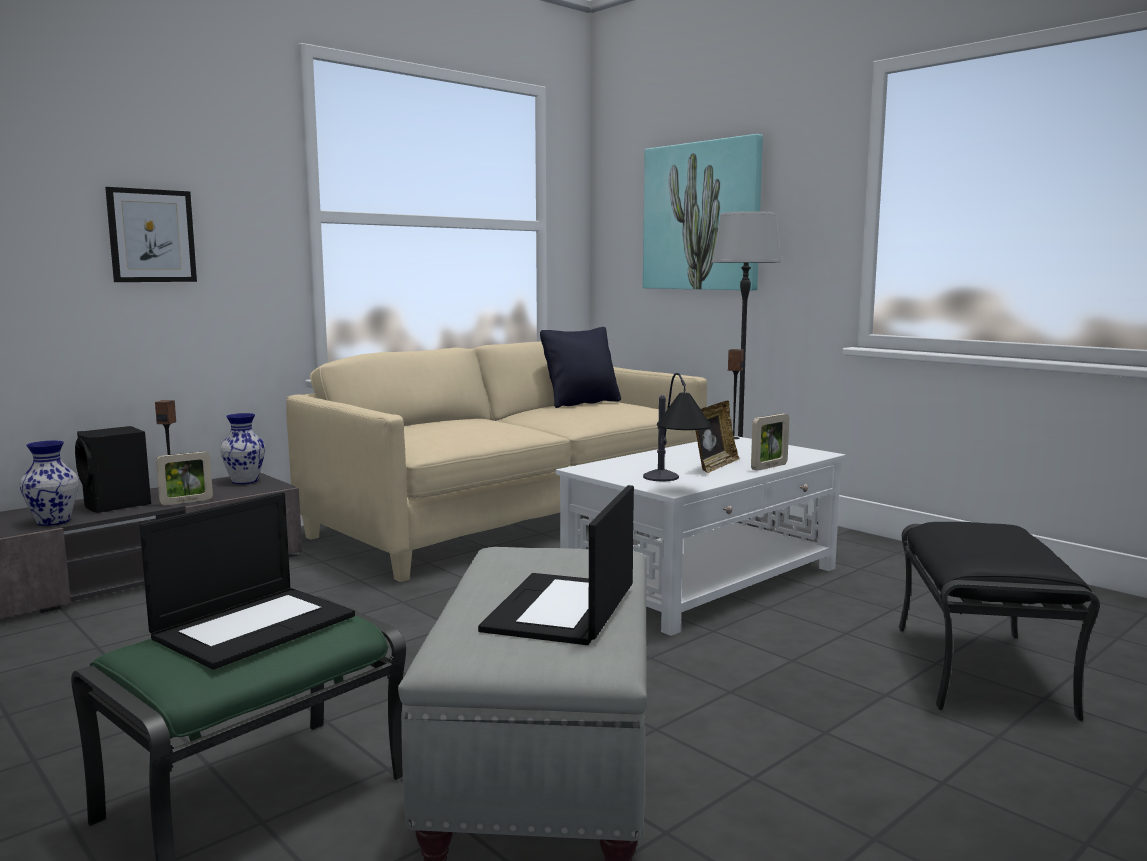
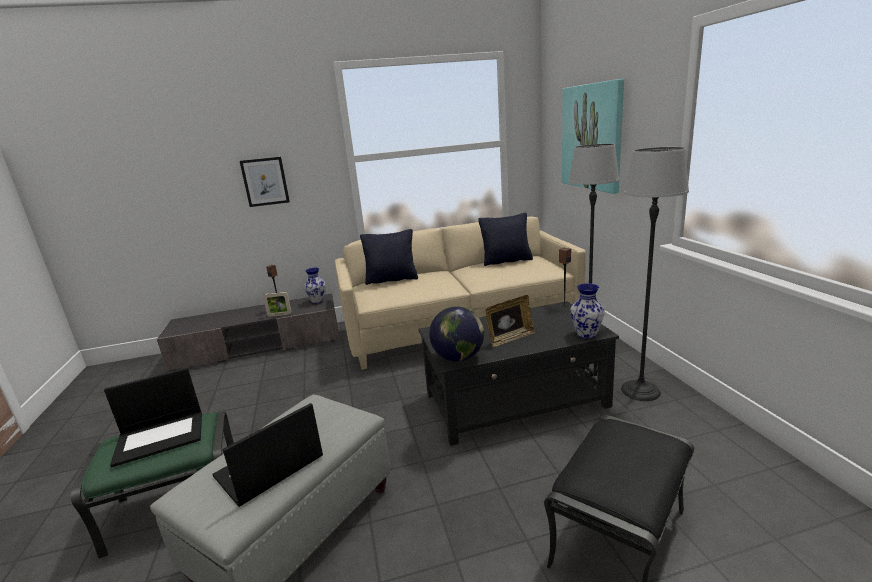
camera: 30 degrees right, 10 degrees up
vase [20,440,78,526] -> vase moved to [570,283,605,339]
black speaker [75,426,151,513] -> none
white coffee table [556,436,846,636] -> black coffee table [418,301,619,446]
table lamp [643,373,711,481] -> globe [429,306,484,361]
picture frame [751,413,789,471] -> none
none -> black pillow [360,229,418,285]
none -> floor lamp [621,147,689,401]

